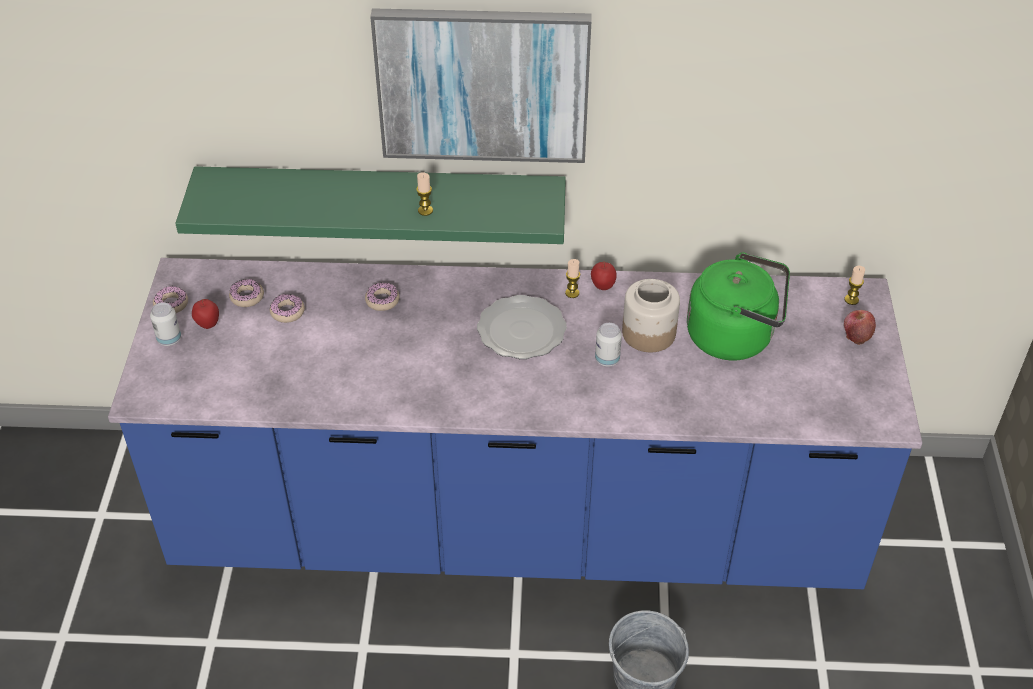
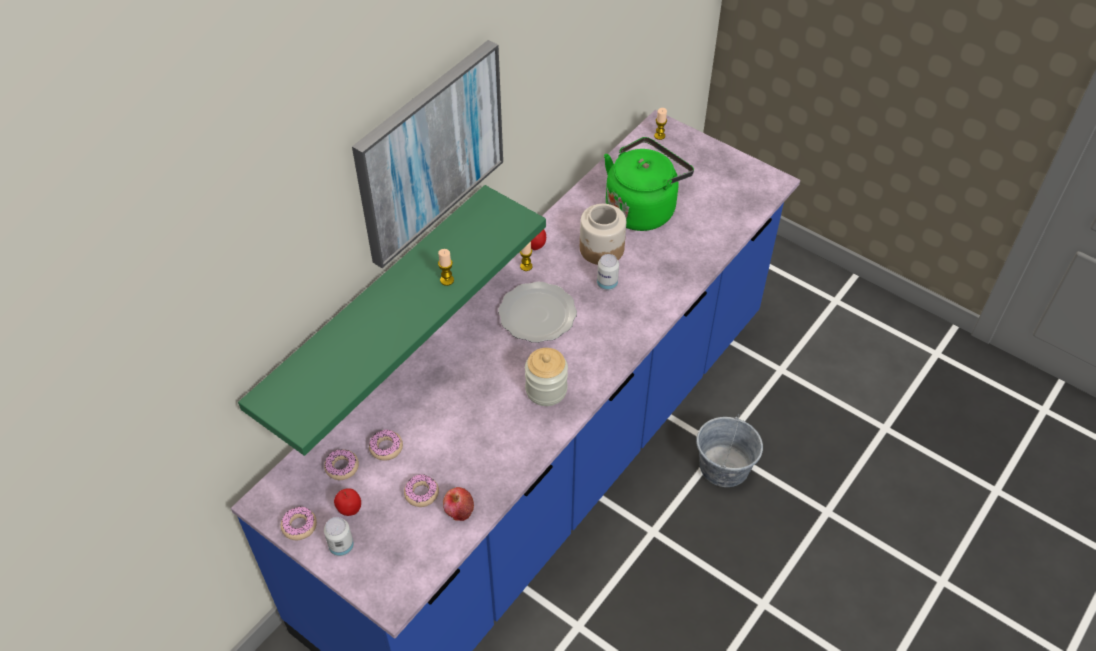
camera: 55 degrees left, 5 degrees up
donut [365,283,400,311] -> donut moved to [404,474,439,507]
apple [844,310,876,345] -> apple moved to [443,487,474,521]
none -> jar [525,348,568,406]

